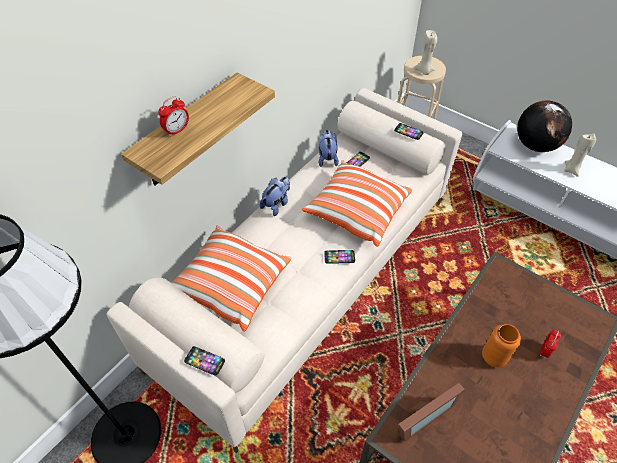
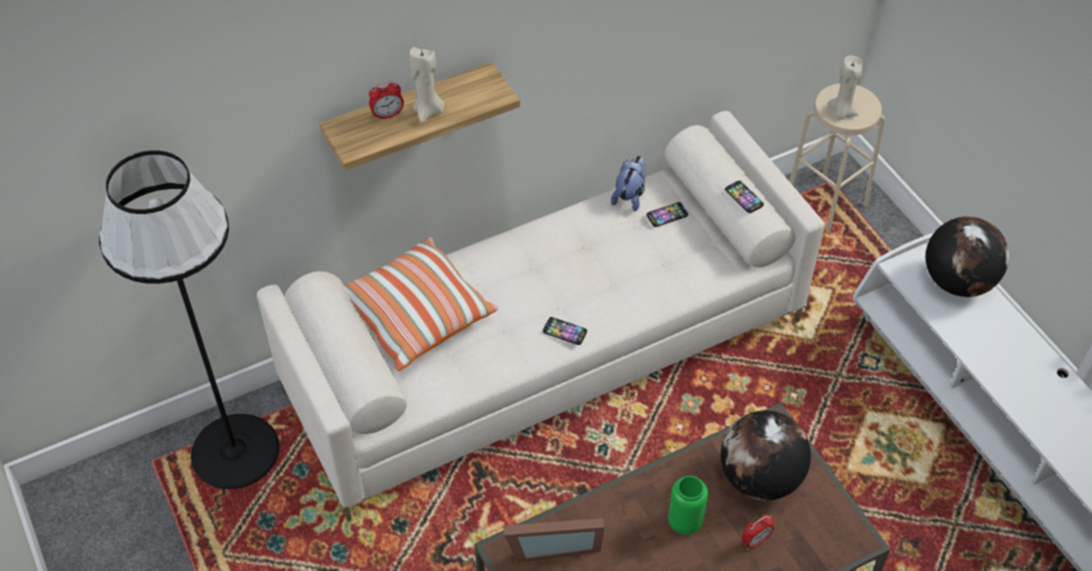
camera: 25 degrees right, 0 degrees up
phone [184,346,225,376] -> none
plush toy [260,177,290,216] -> none
pillow [302,160,412,247] -> none
orange vase [482,324,521,367] -> green vase [668,476,708,535]
beige candle [564,133,597,177] -> beige candle moved to [409,47,445,123]
none -> globe [721,411,811,501]

